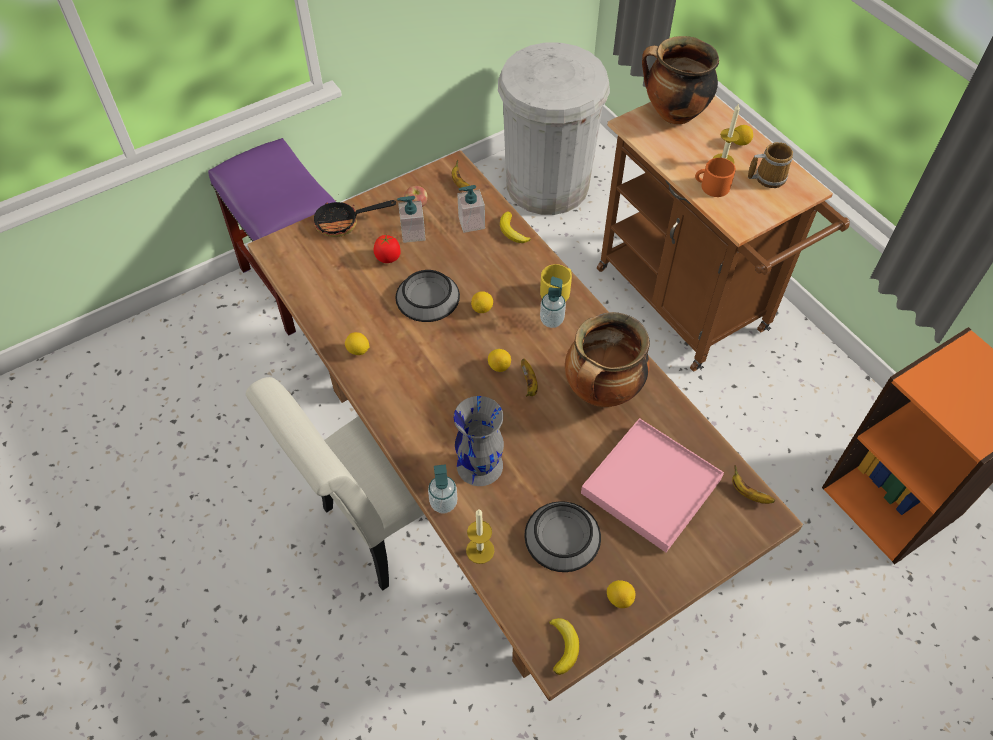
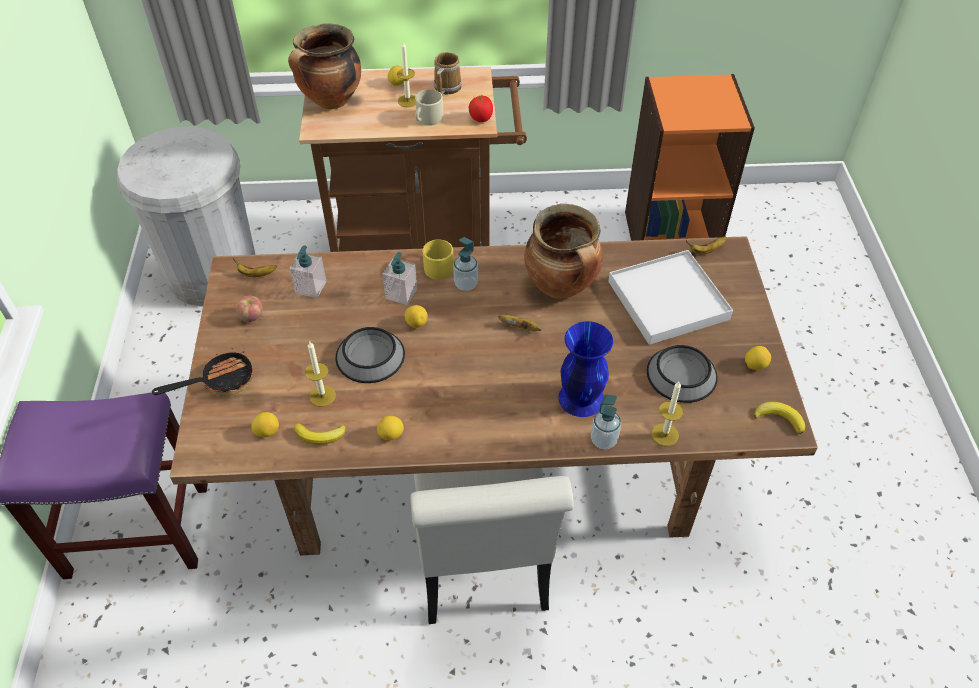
camera: 60 degrees left, 5 degrees down
frying pan [314,194,396,237] -> frying pan turned 135 degrees counterclockwise [152,348,253,396]
tomato [374,234,400,263] -> tomato moved to [469,95,493,122]
soap dispenser [397,196,426,243] -> soap dispenser moved to [383,252,417,305]
grey vase [454,396,504,486] -> blue vase [558,321,613,417]
lemon [488,349,511,372] -> lemon moved to [251,412,279,437]
banana [500,212,531,243] -> banana moved to [294,423,346,445]
pink tray [581,418,724,552] -> white tray [608,250,733,345]
orange mug [695,158,736,197] -> beige mug [415,89,443,126]
none -> candle [305,342,336,407]

